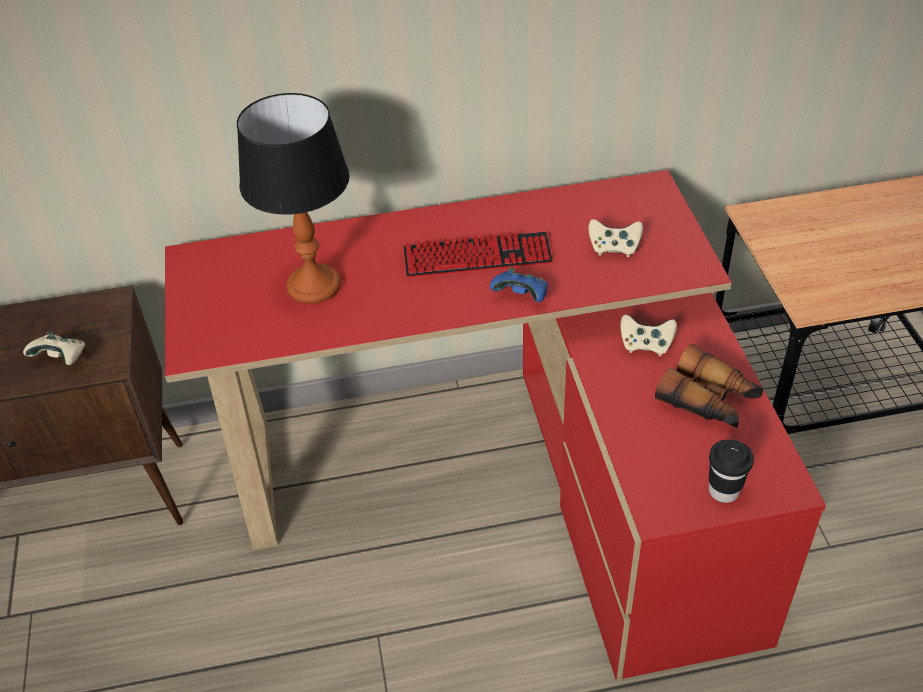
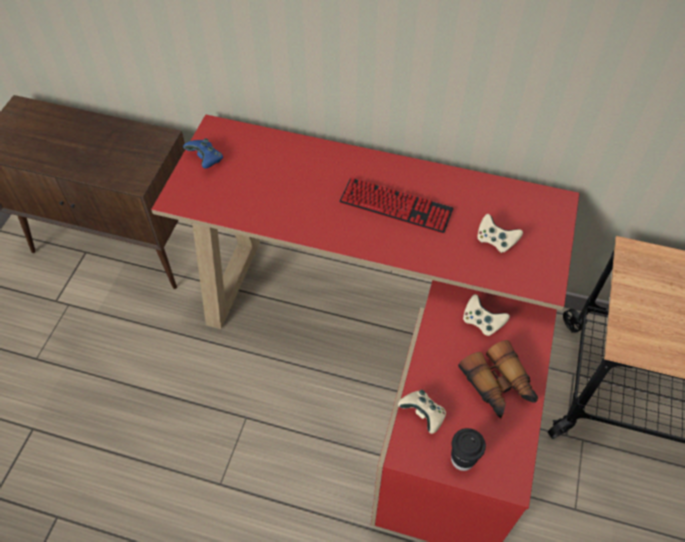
camera: 25 degrees right, 10 degrees up
beige game controller [23,332,85,365] -> beige game controller moved to [398,390,446,434]
table lamp [237,93,350,304] -> none
blue game controller [490,268,547,302] -> blue game controller moved to [183,138,223,168]

